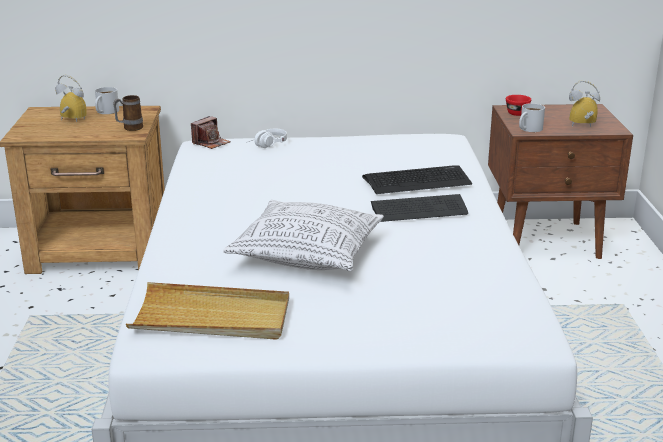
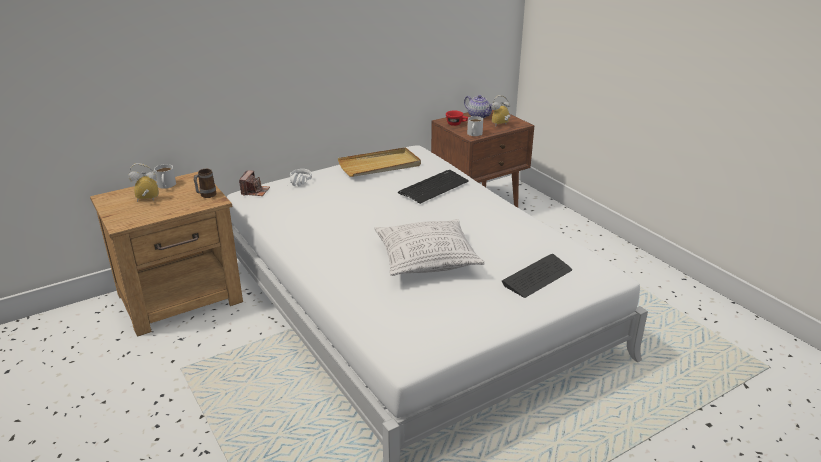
camera: 30 degrees left, 5 degrees up
beige tray [126,282,289,340] -> beige tray moved to [338,147,421,177]
keyboard [371,194,468,222] -> keyboard moved to [502,254,572,298]
none -> teapot [464,95,492,118]

